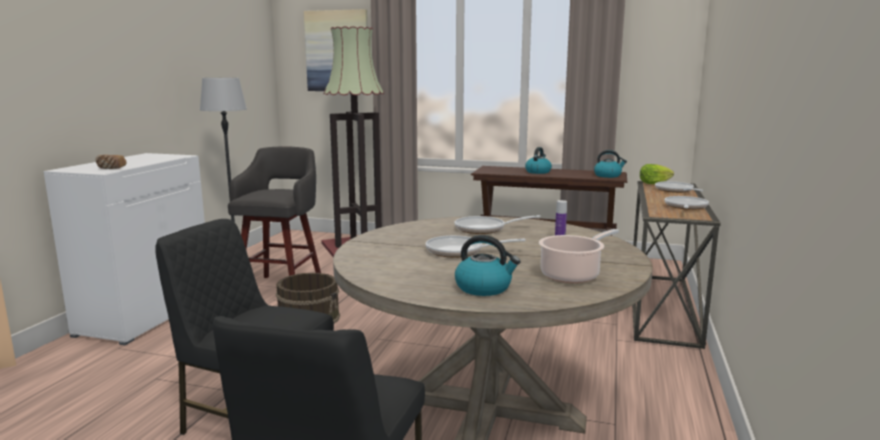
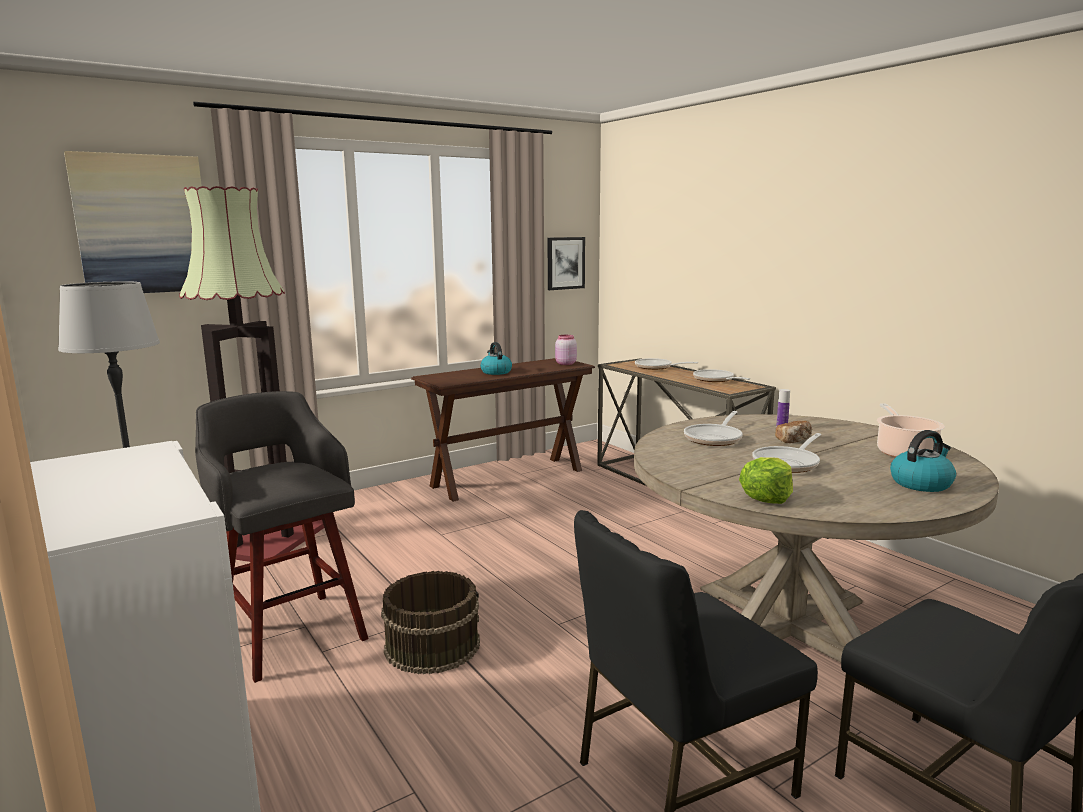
camera: 50 degrees left, 0 degrees up
bread [95,155,126,169] -> bread moved to [775,421,812,443]
kettle [594,150,627,178] -> pink jar [555,335,577,365]
lettuce [640,164,674,184] -> lettuce moved to [739,457,793,504]
none -> picture [548,237,585,290]

